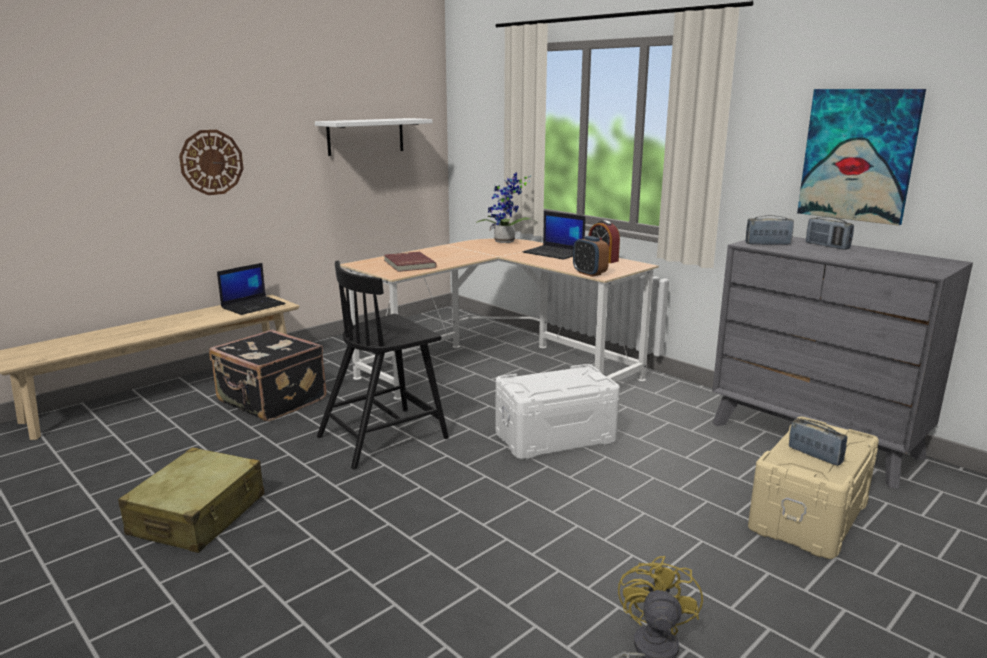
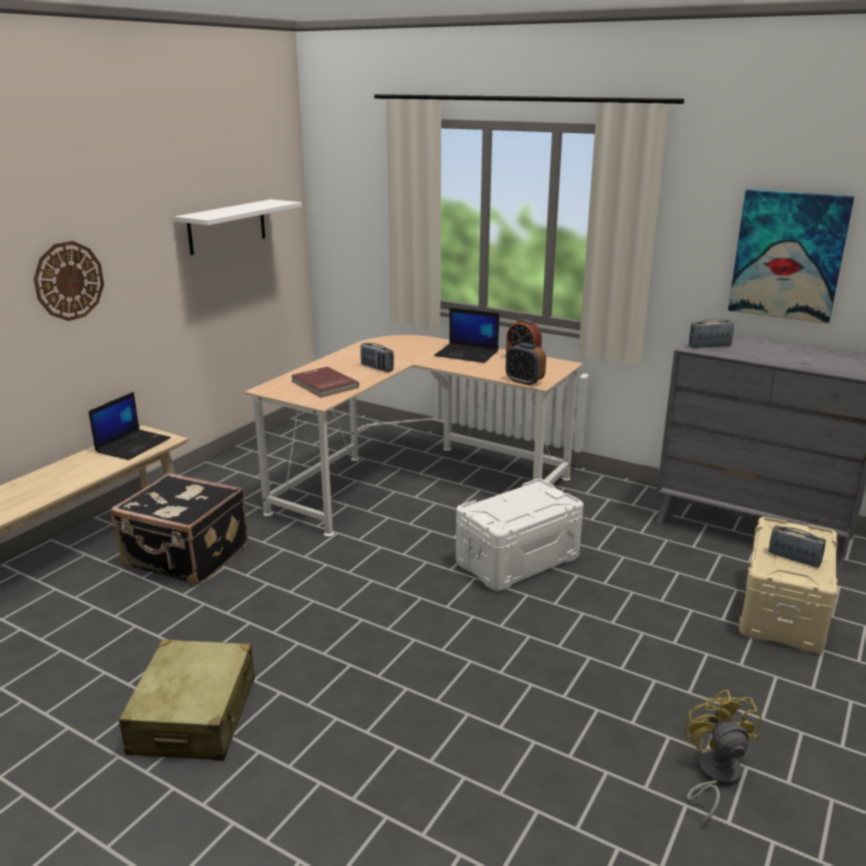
camera: 15 degrees left, 5 degrees up
black chair [317,261,449,469] -> none
potted plant [476,173,536,243] -> none
radio [806,217,854,250] -> radio moved to [360,343,394,372]

